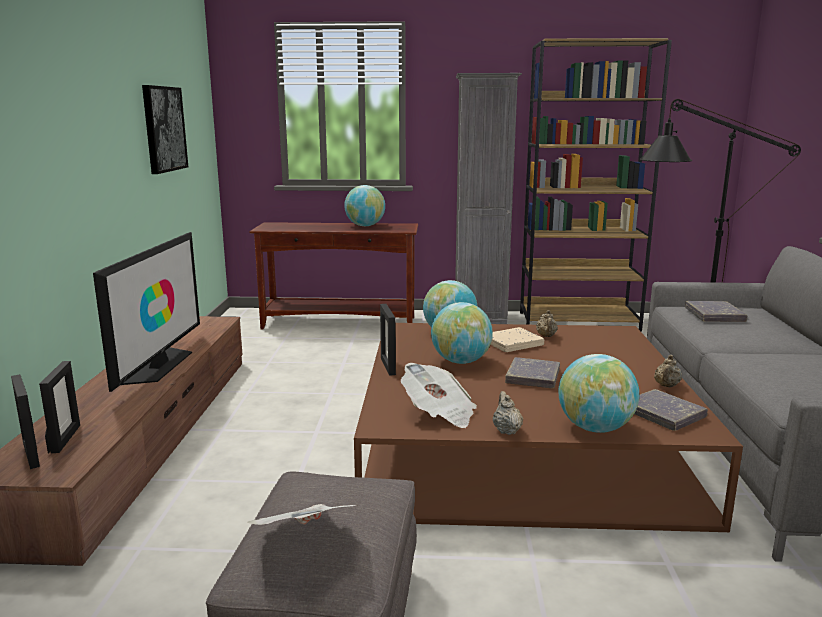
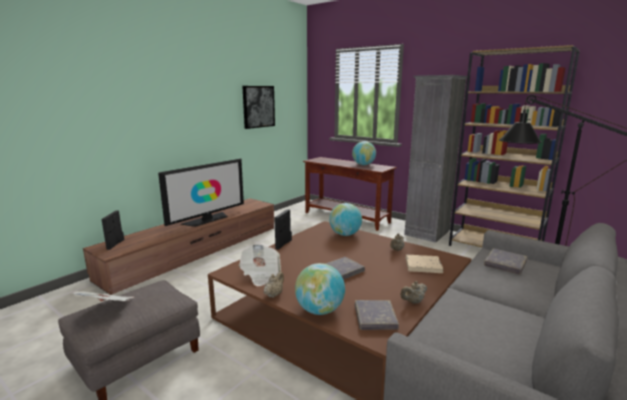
camera: 35 degrees right, 0 degrees up
picture frame [39,361,80,454] -> none
globe [431,302,493,364] -> none
beige book [490,327,544,352] -> beige book moved to [406,254,443,273]

